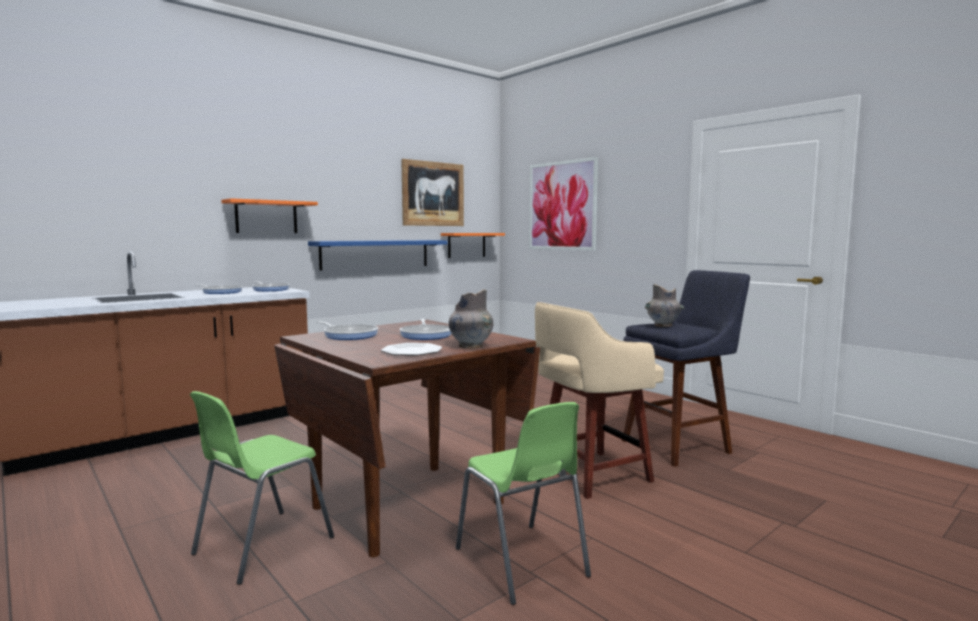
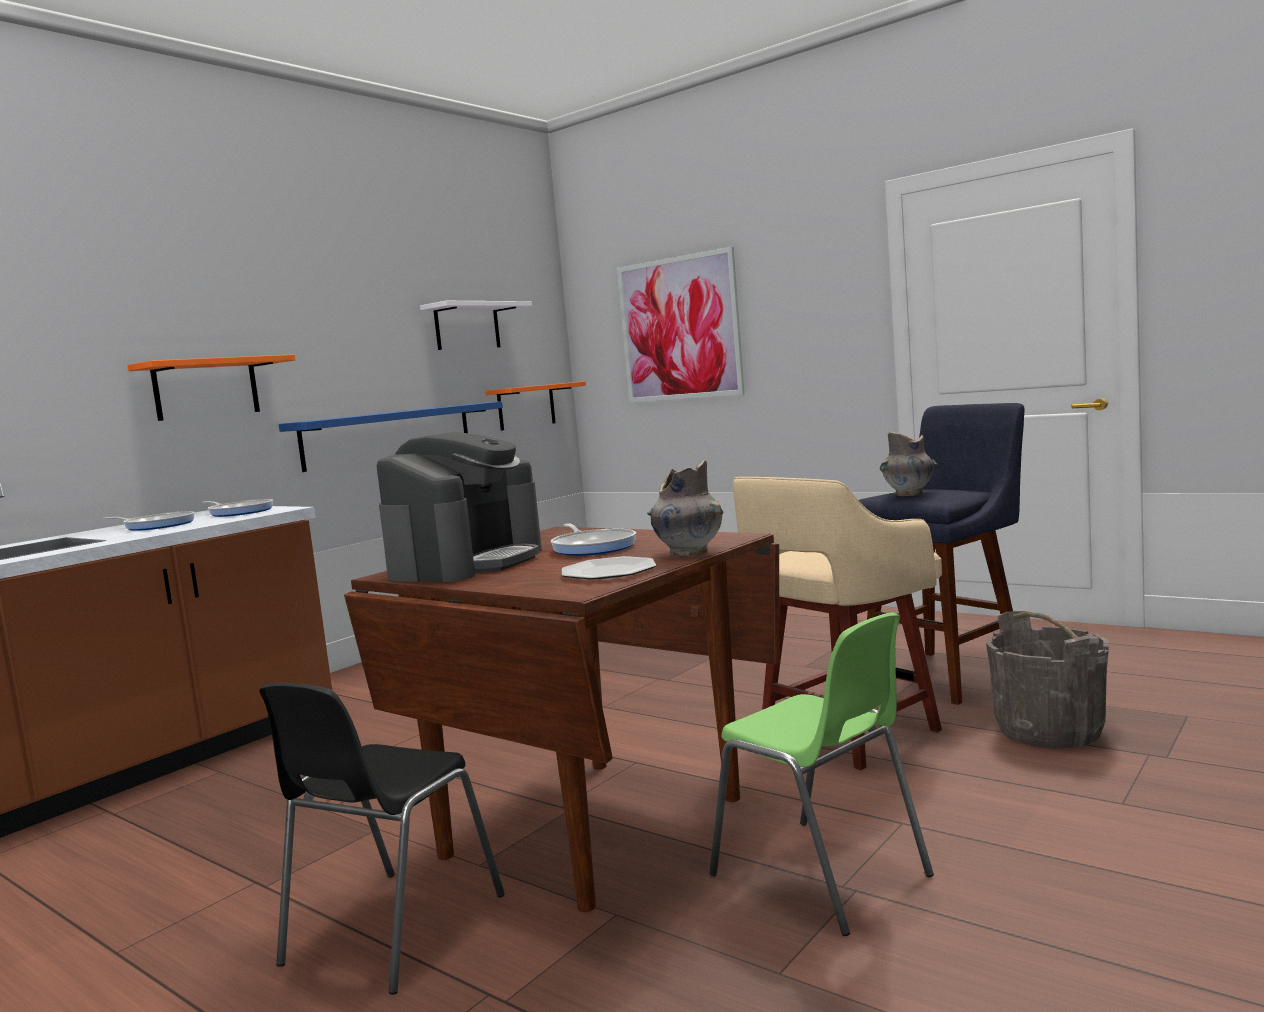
camera: 10 degrees left, 0 degrees up
green chair [190,391,334,585] -> black chair [259,683,505,995]
frying pan [317,321,378,340] -> coffee machine [377,432,542,582]
picture [401,159,464,226] -> white shelf [420,301,532,350]
none -> grey bucket [986,611,1109,748]

